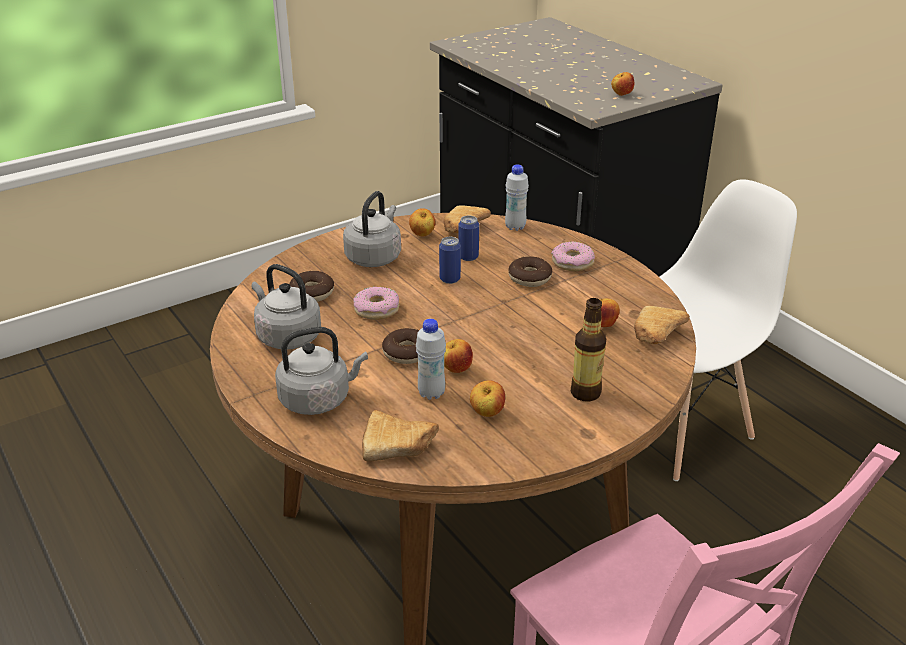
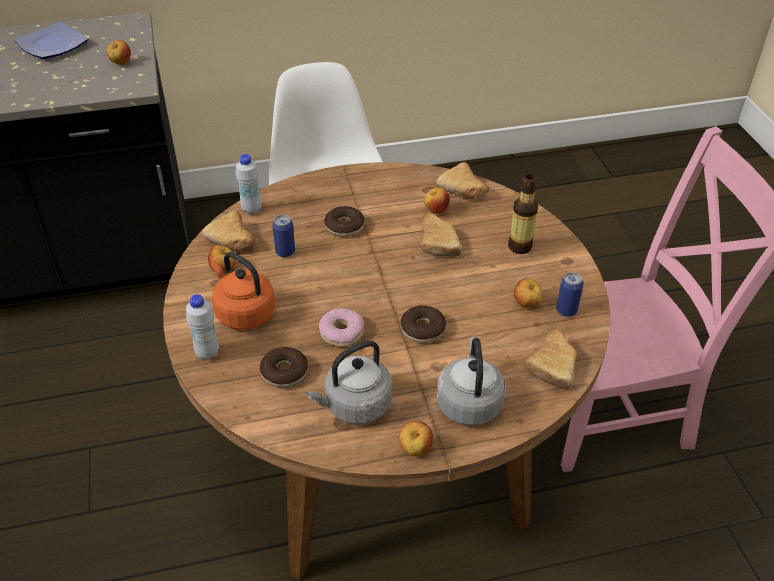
camera: 70 degrees left, 10 degrees up
grey kettle [343,191,401,267] -> orange kettle [211,252,275,330]
white bottle [416,319,446,400] -> white bottle moved to [186,294,219,360]
can [439,237,461,284] -> can moved to [556,272,584,317]
apple [444,339,473,373] -> apple moved to [399,421,433,456]
donut [551,241,595,271] -> none
none -> plate [14,22,89,59]
none -> bread [418,212,462,257]

